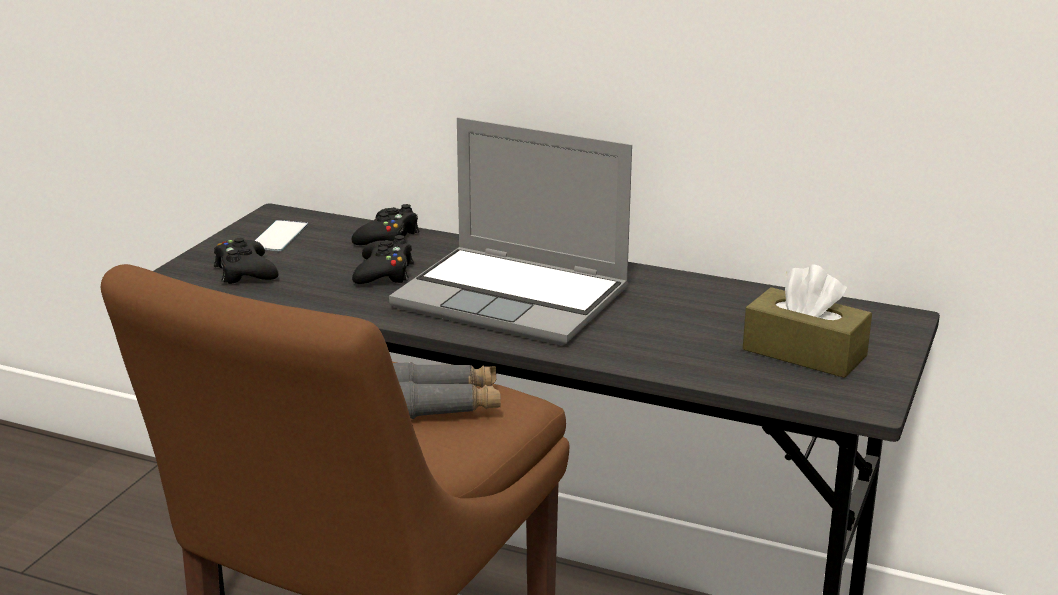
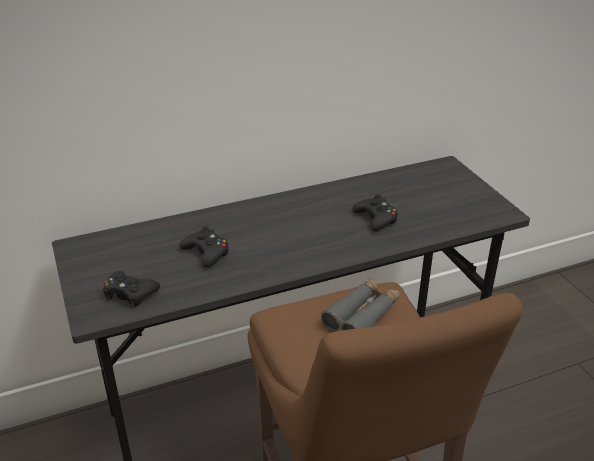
camera: 45 degrees left, 10 degrees up
phone [255,220,308,251] -> none
black game controller [352,204,420,245] -> black game controller moved to [352,194,398,232]
laptop [389,117,632,346] -> none
brown tissue box [743,265,872,378] -> none

